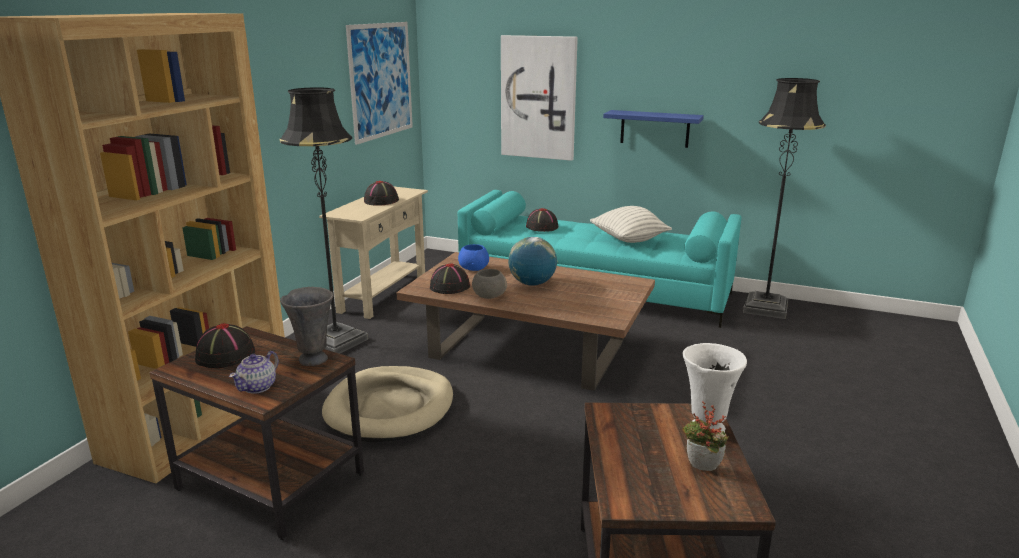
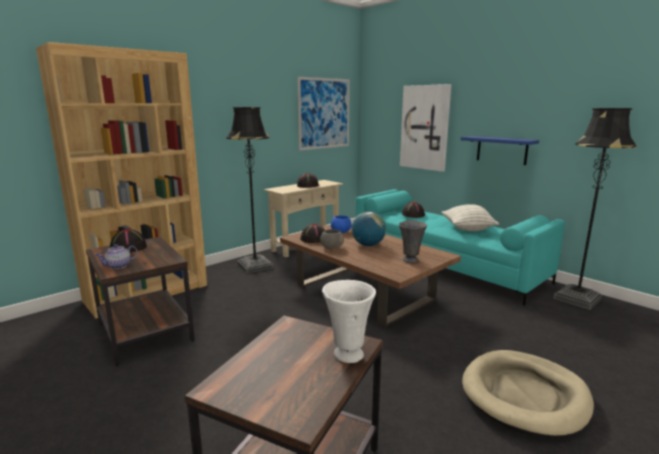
camera: 25 degrees right, 5 degrees down
grey vase [280,287,333,366] -> grey vase moved to [399,220,427,263]
beige dog bed [322,366,453,442] -> beige dog bed moved to [462,350,594,437]
potted plant [682,401,729,471] -> none

